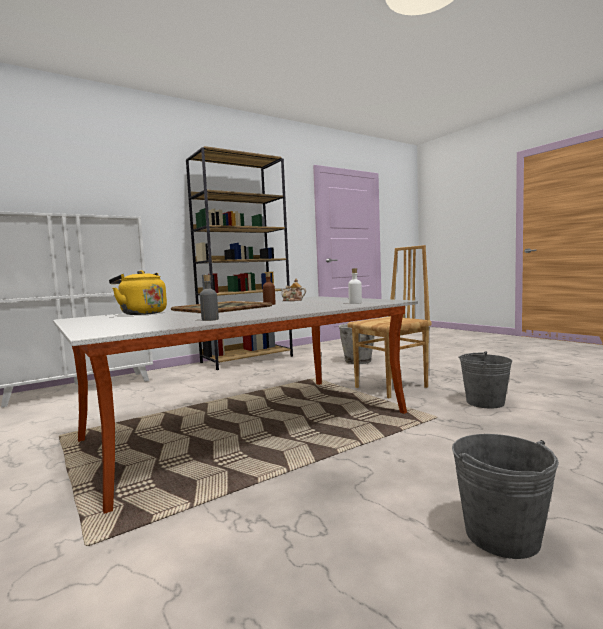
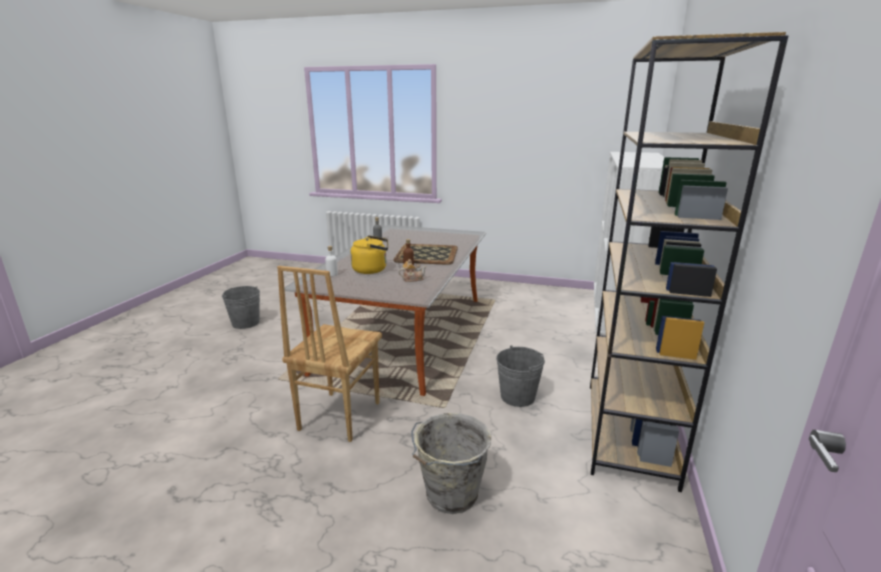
camera: 140 degrees right, 15 degrees up
yellow kettle [109,270,167,315] -> yellow kettle moved to [351,236,388,274]
grey bucket [458,352,512,408] -> grey bucket moved to [496,345,545,407]

